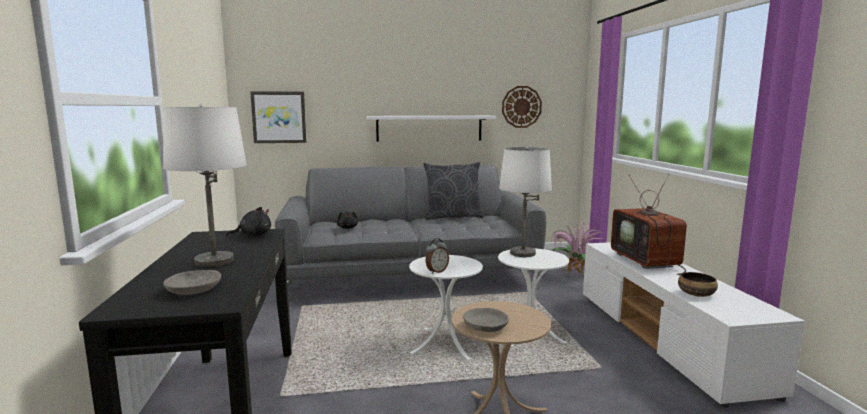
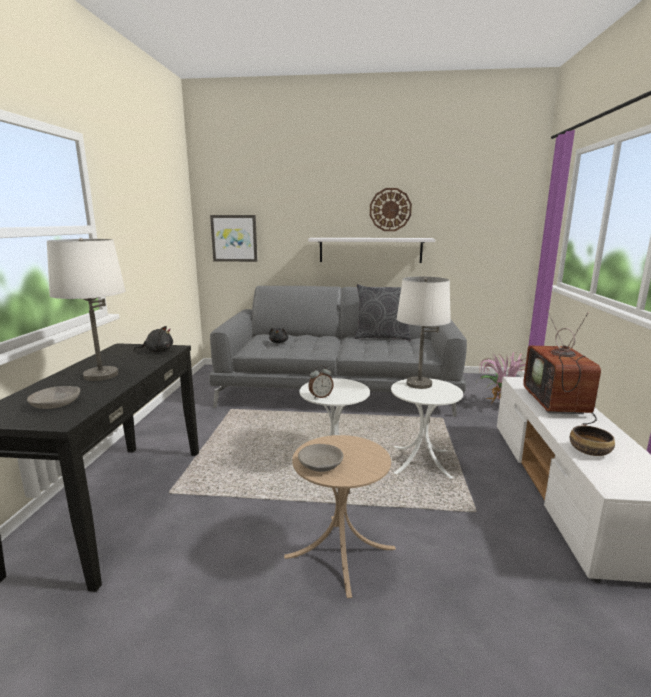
camera: 15 degrees right, 5 degrees up
wall clock [502,86,542,128] -> wall clock moved to [370,188,412,231]

